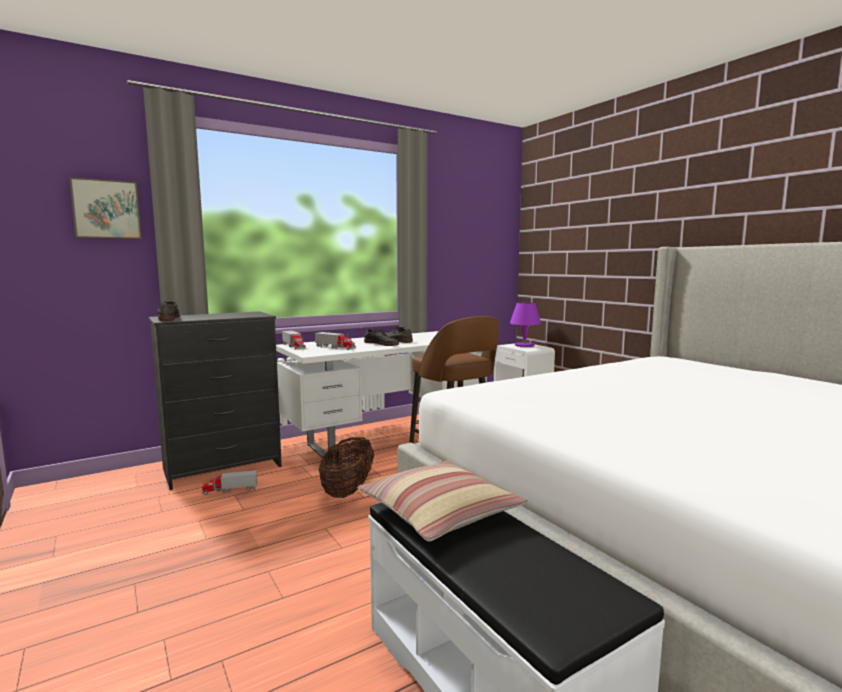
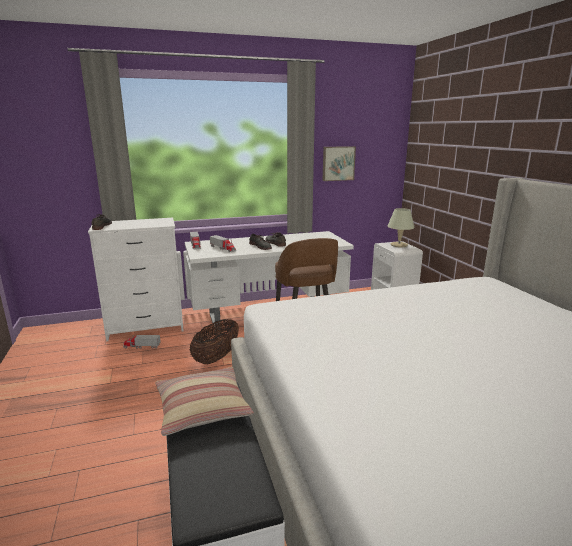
camera: 15 degrees right, 10 degrees up
picture [69,177,142,239] -> picture moved to [323,146,356,181]
black dresser [149,311,282,490] -> white dresser [88,218,184,342]
purple table lamp [510,302,541,347] -> beige table lamp [388,208,415,247]

